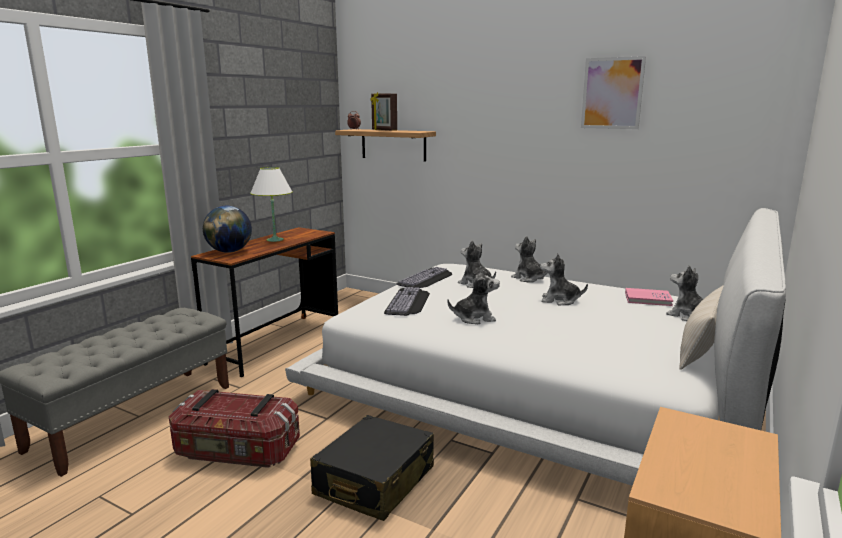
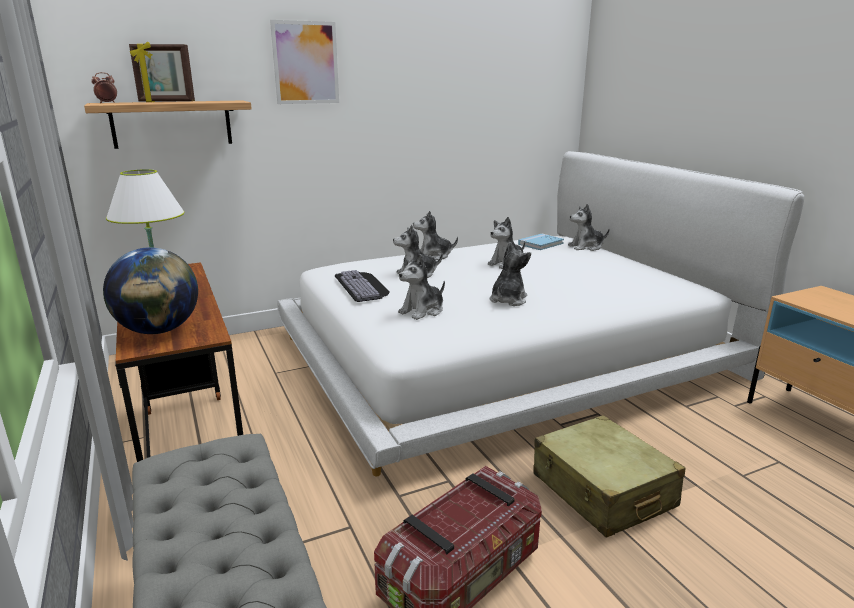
camera: 55 degrees left, 5 degrees up
black suitcase [310,415,434,521] -> beige suitcase [534,415,686,538]
keyboard [384,287,430,316] -> plush toy [398,254,445,320]
picture [581,56,646,129] -> picture moved to [270,20,339,104]
pink book [625,288,673,306] -> blue book [518,234,564,250]
beige pillow [679,285,723,370] -> none

